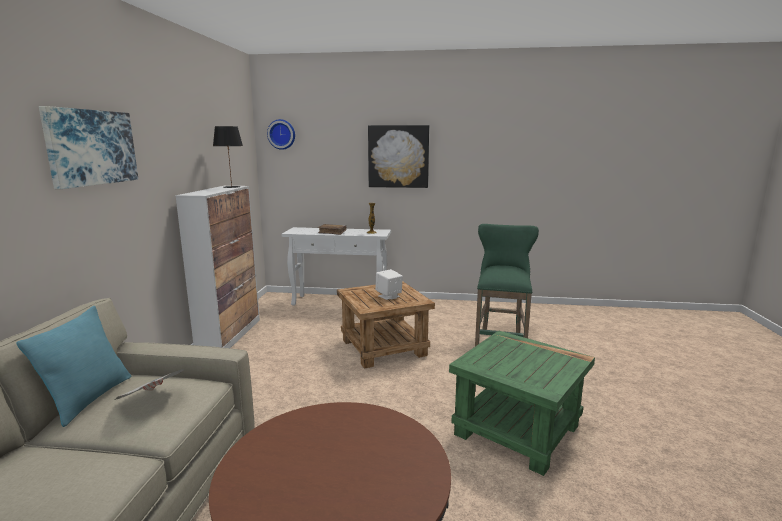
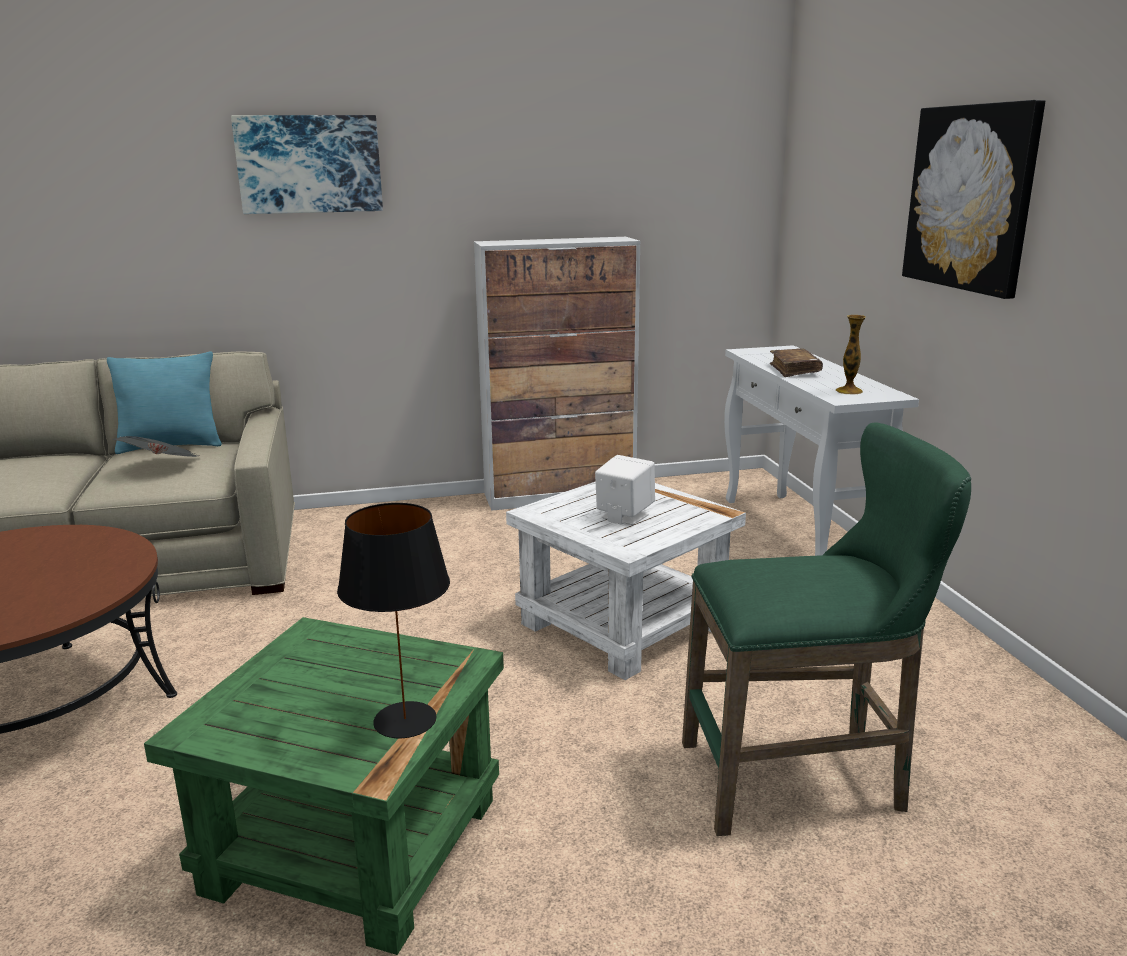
camera: 70 degrees right, 5 degrees up
black table lamp [213,126,243,188] -> black table lamp moved to [337,503,450,738]
wall clock [267,119,295,150] -> none
brown side table [337,281,435,369] -> white side table [506,482,746,680]

